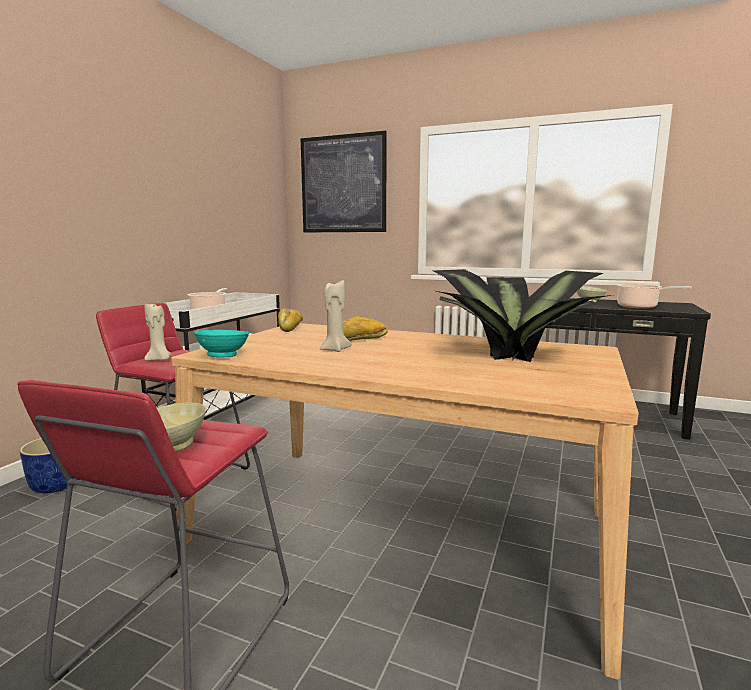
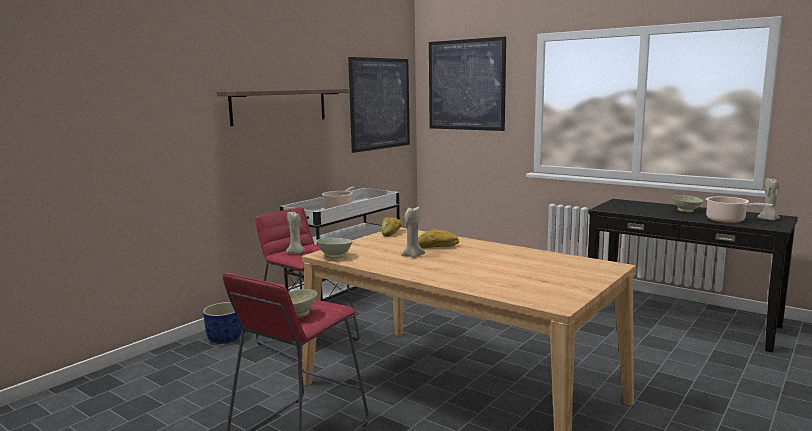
camera: 15 degrees right, 0 degrees up
turquoise bowl [194,330,249,358] -> beige bowl [317,238,353,259]
potted plant [432,269,611,362] -> none
none -> shelf [217,89,350,126]
none -> picture [348,57,410,153]
none -> beige candle [757,177,780,221]

